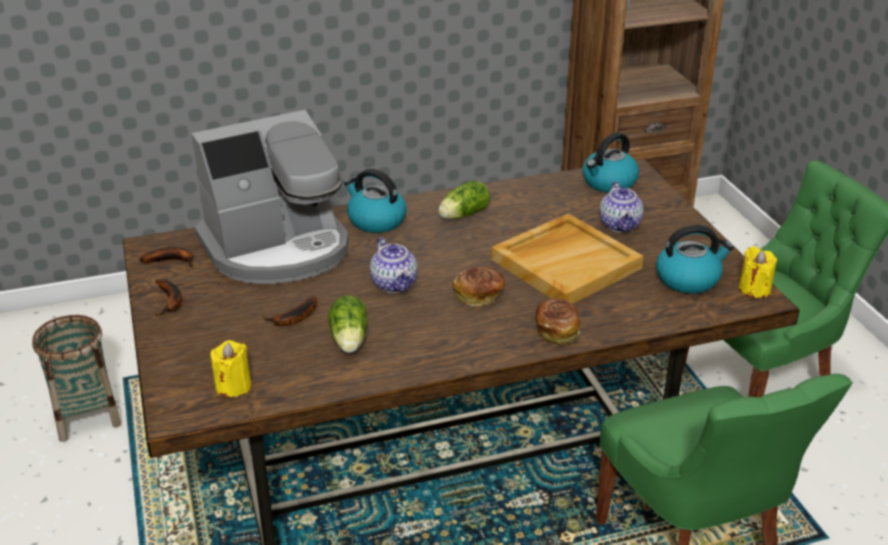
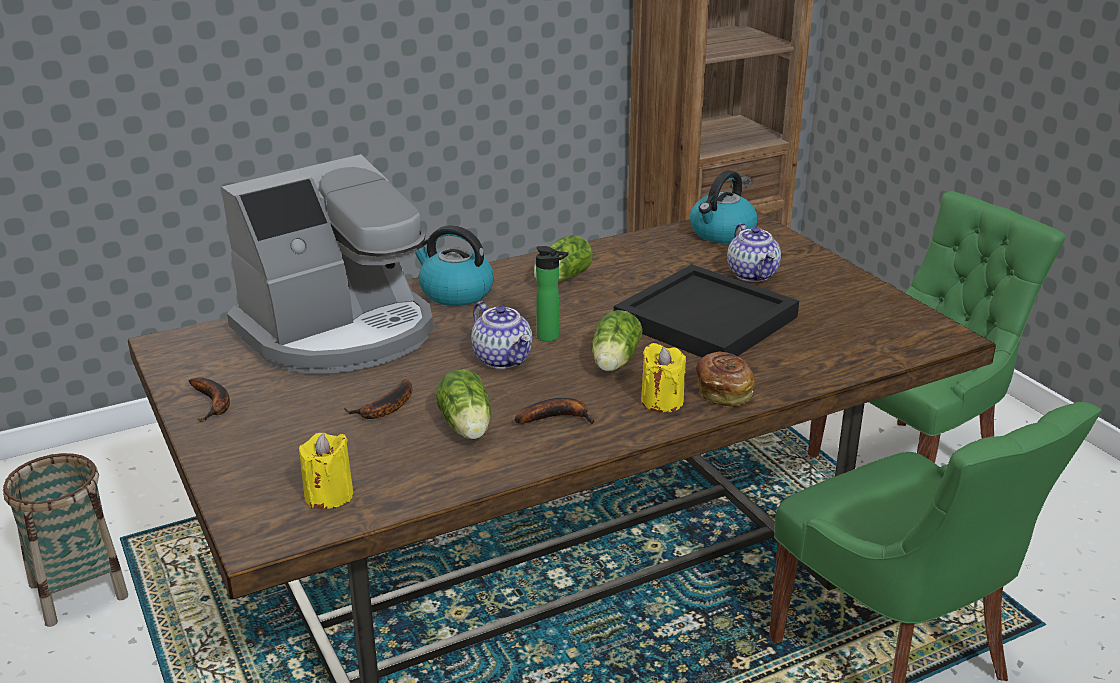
camera: 10 degrees left, 5 degrees down
banana [139,247,193,268] -> banana moved to [515,398,595,425]
bread [452,267,505,306] -> lettuce [592,310,643,372]
beige tray [491,214,644,304] -> black tray [614,264,799,358]
kettle [656,225,734,294] -> none
yellow candle [739,246,777,298] -> yellow candle moved to [641,343,686,412]
none -> bottle [536,246,568,342]

